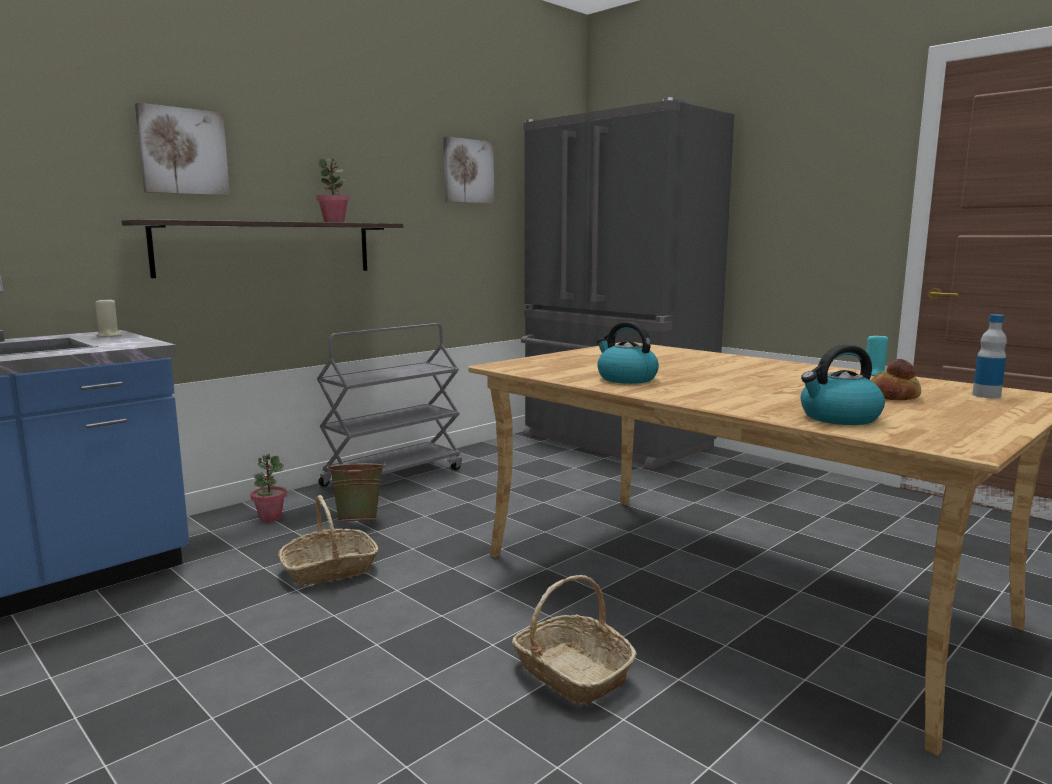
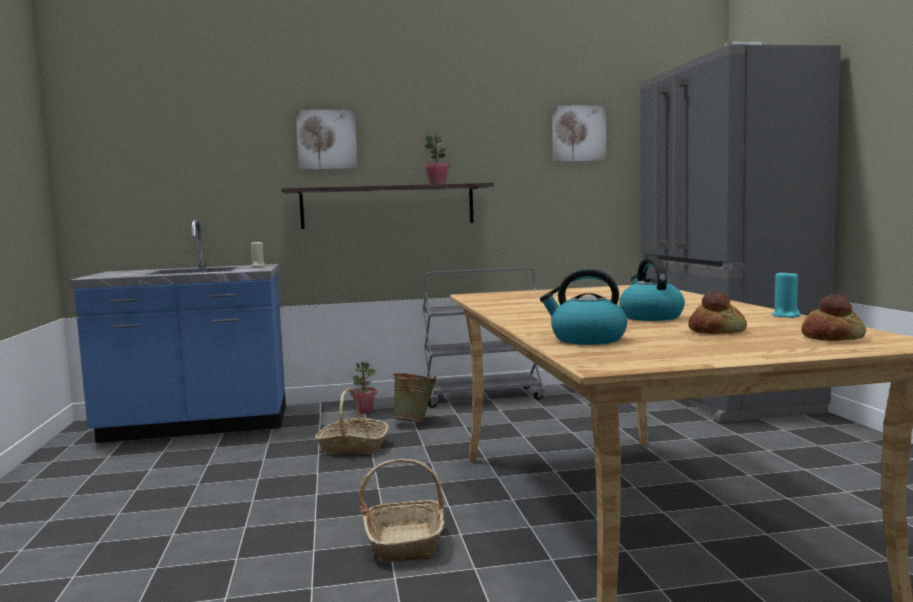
camera: 35 degrees right, 5 degrees down
kettle [596,321,659,384] -> kettle moved to [619,257,685,321]
bottle [972,314,1007,398] -> bread [802,294,866,341]

